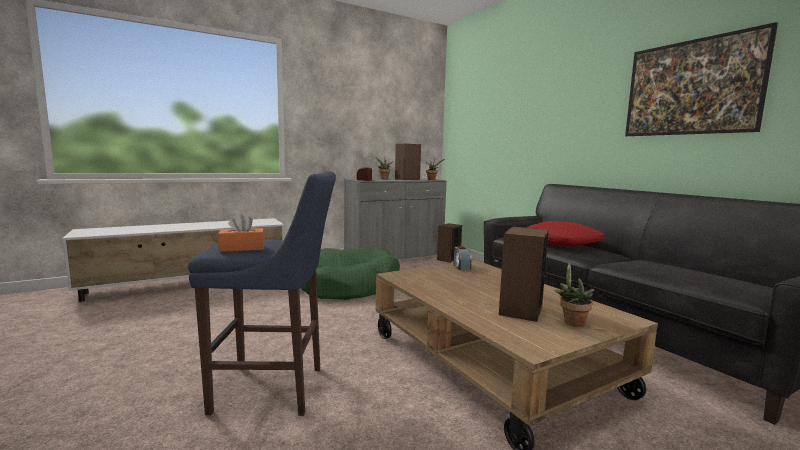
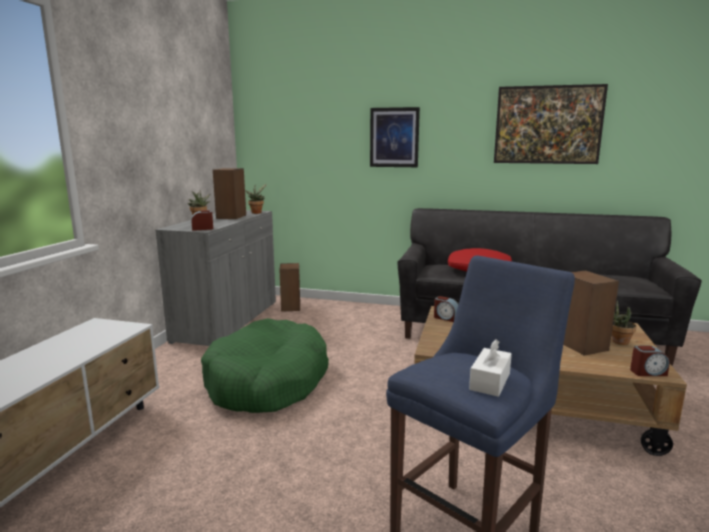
camera: 45 degrees left, 5 degrees up
orange tissue box [218,214,265,252] -> white tissue box [469,339,512,397]
none -> picture [370,107,420,167]
none -> alarm clock [630,346,670,376]

